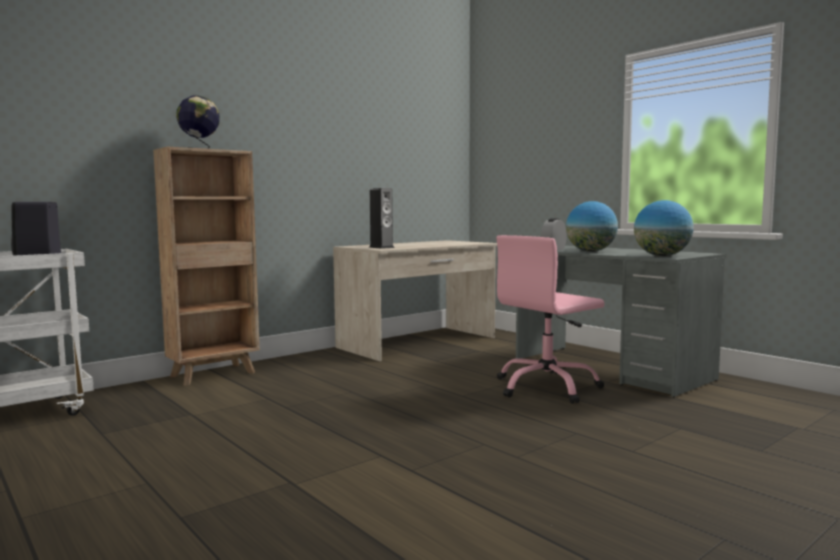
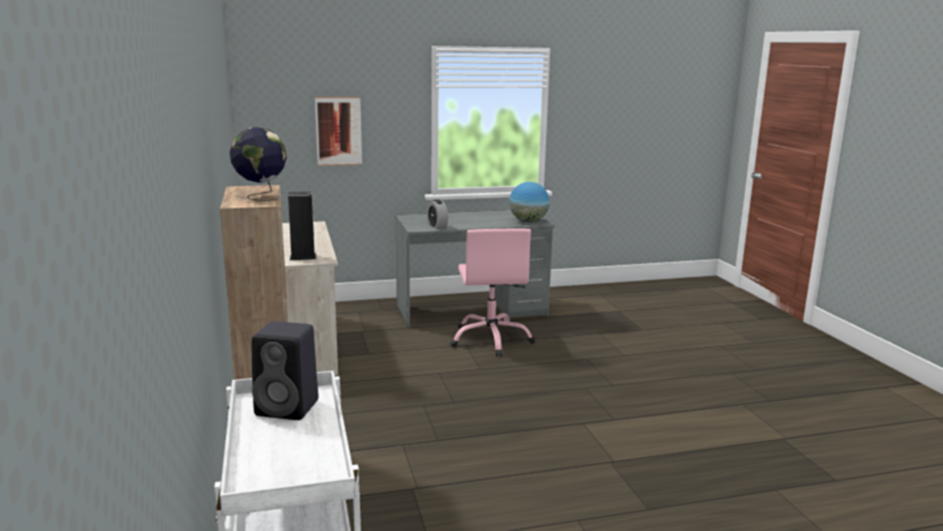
camera: 65 degrees left, 10 degrees up
globe [566,201,618,252] -> none
none -> picture [315,97,362,166]

